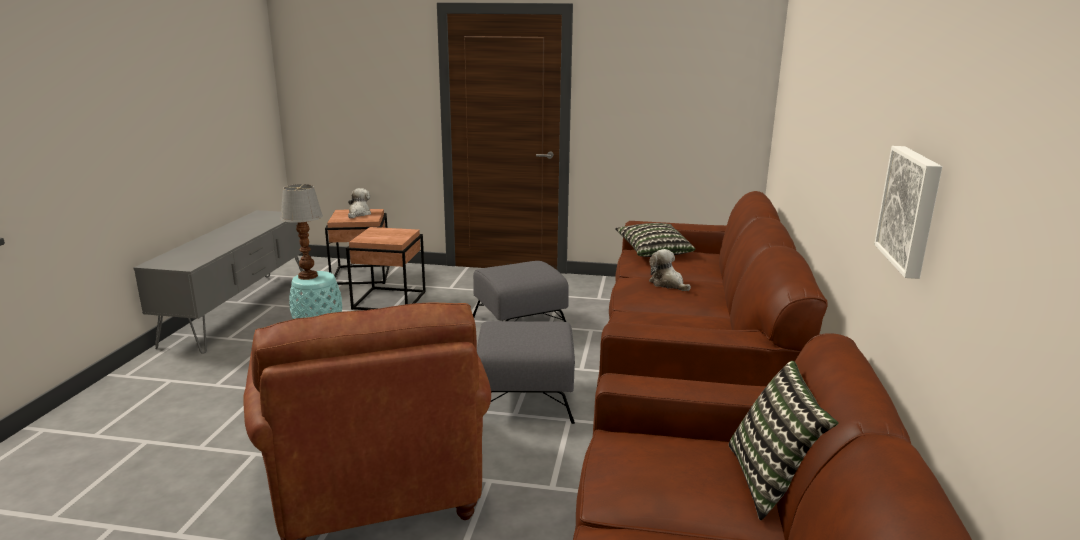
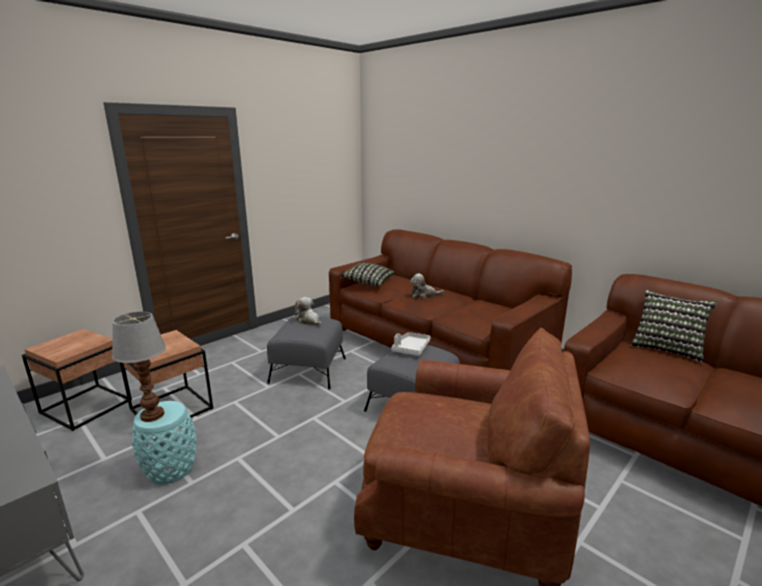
camera: 55 degrees left, 0 degrees up
plush toy [348,188,371,219] -> plush toy moved to [295,297,321,326]
picture [874,146,942,279] -> none
none -> grey tray [391,332,430,356]

